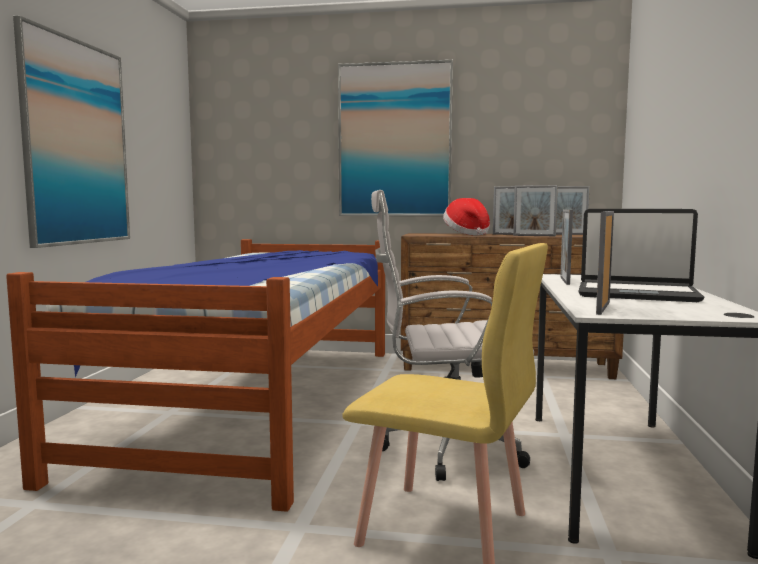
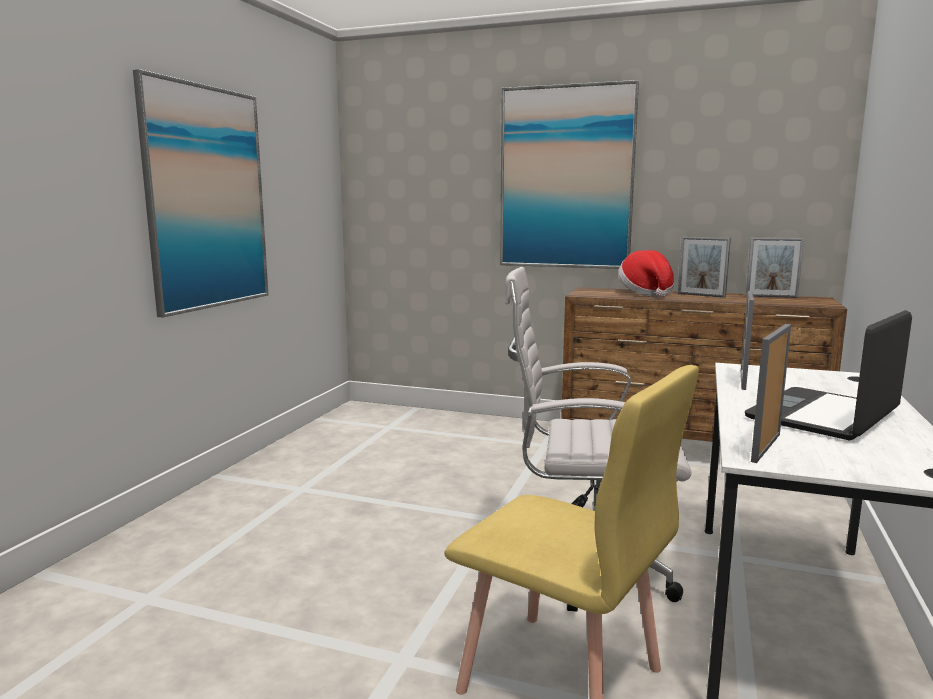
camera: 10 degrees right, 5 degrees up
bed [6,239,385,512] -> none
picture frame [513,185,558,236] -> none
laptop [578,209,704,302] -> laptop turned 105 degrees clockwise [745,310,912,441]

